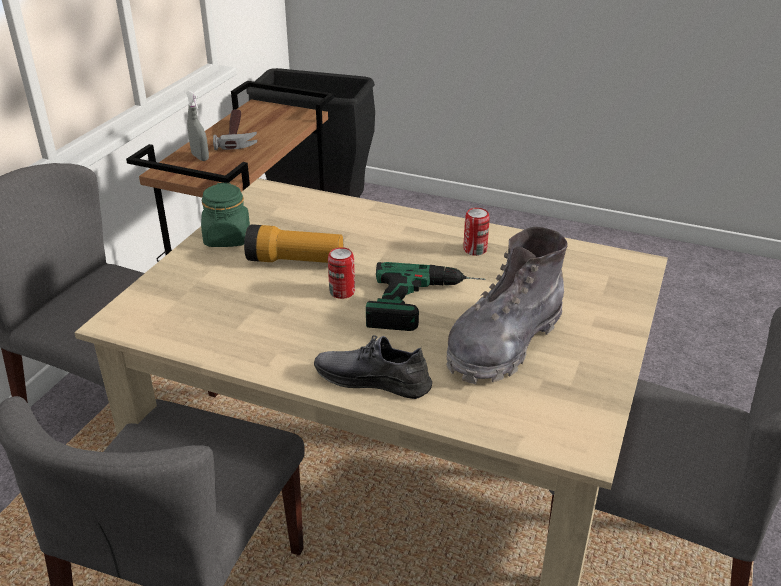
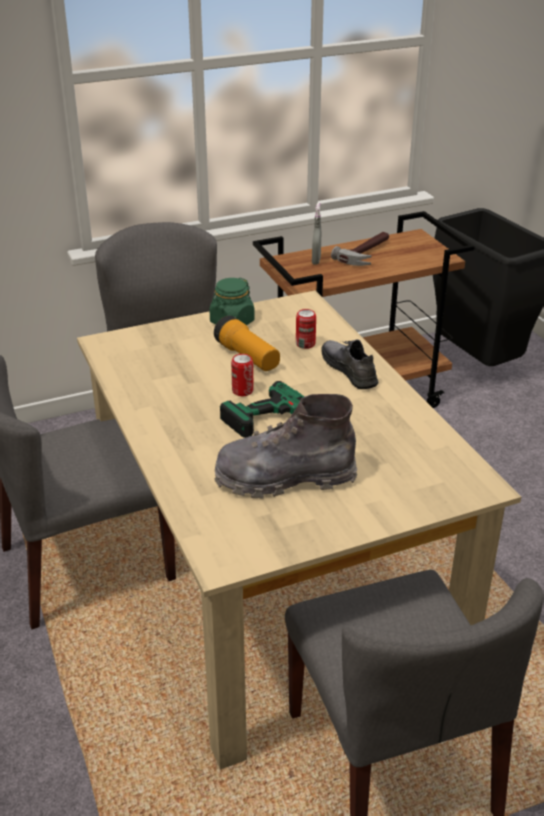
camera: 45 degrees right, 0 degrees up
grey shoe [314,335,432,399] -> grey shoe moved to [321,340,378,389]
can [463,208,490,256] -> can moved to [296,309,316,349]

